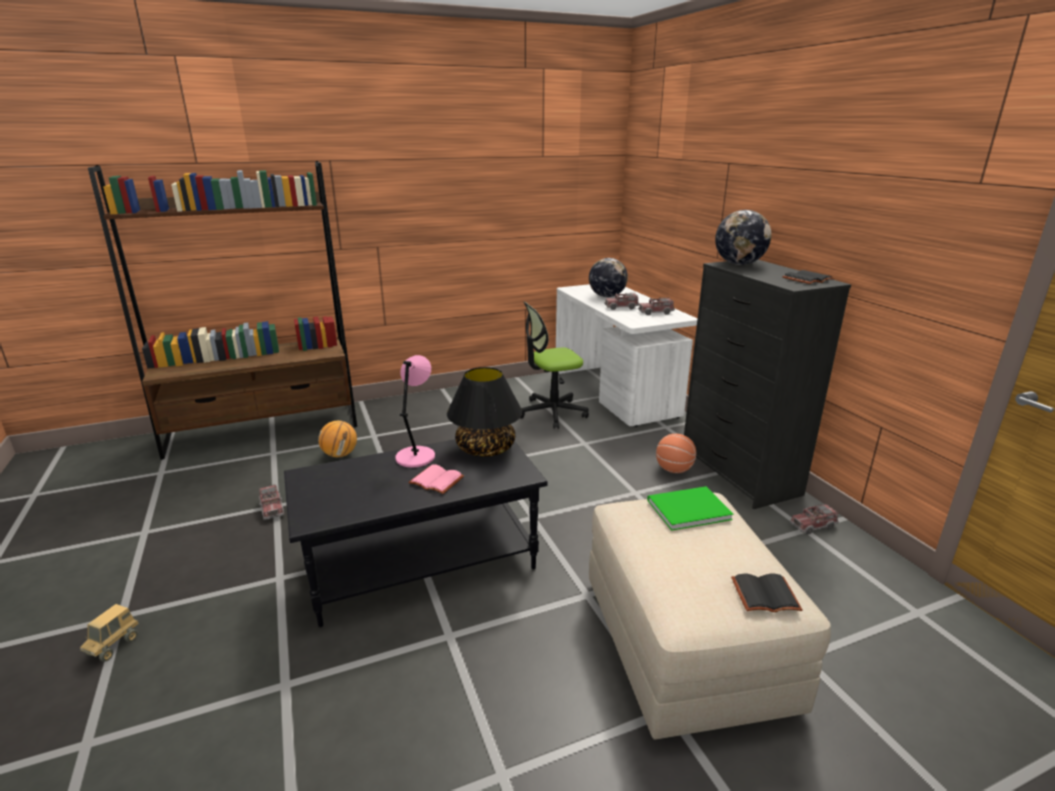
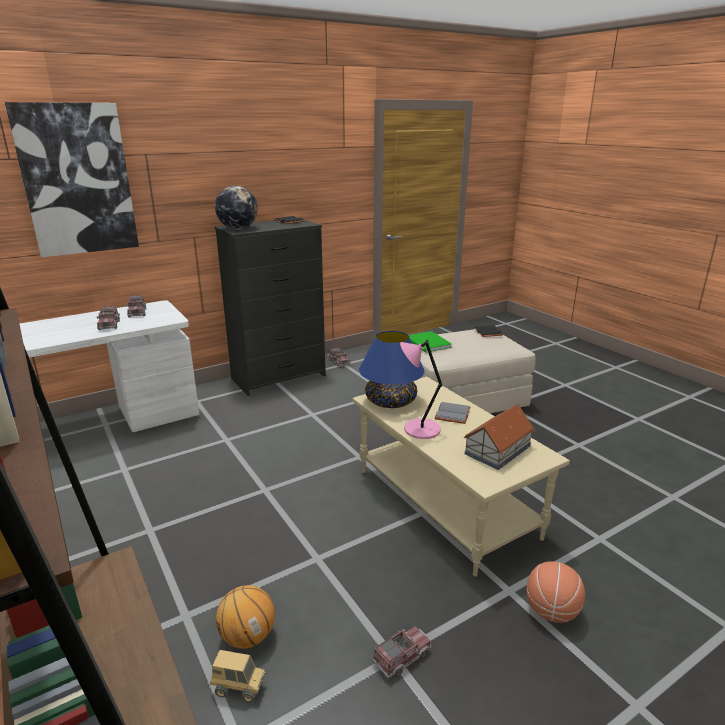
camera: 100 degrees left, 0 degrees up
toy truck [80,604,139,662] -> toy truck moved to [210,650,266,703]
black coffee table [284,439,548,627] -> beige coffee table [352,377,570,577]
pink book [408,464,464,494] -> grey book [435,402,471,424]
black table lamp [447,367,522,457] -> blue table lamp [359,331,425,408]
office chair [520,302,589,429] -> none
globe [589,258,628,297] -> none
basketball [656,434,696,473] -> basketball moved to [527,561,585,623]
none -> picture [5,102,139,258]
none -> toy house [464,404,535,470]

